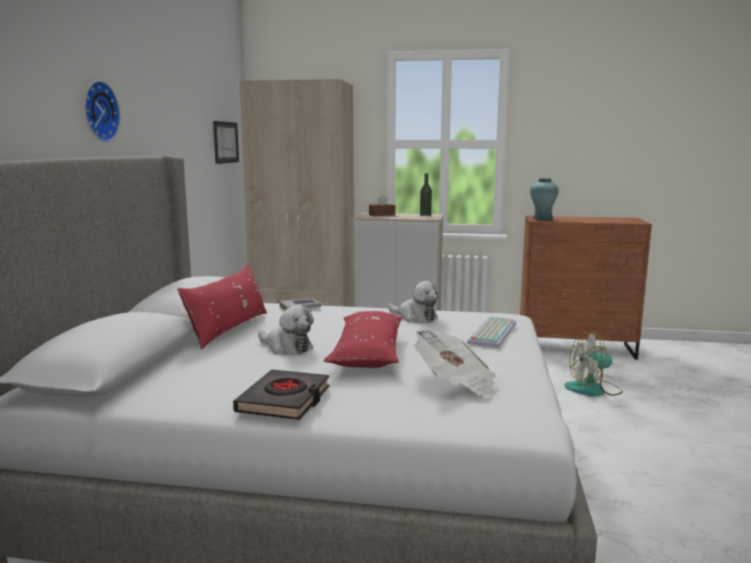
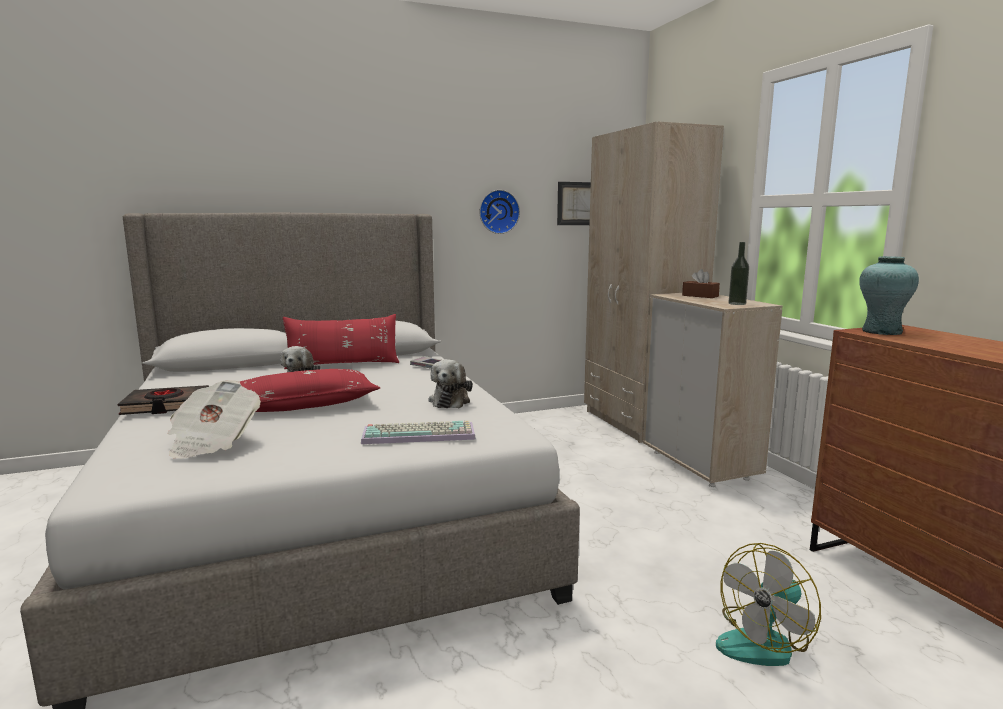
camera: 60 degrees right, 0 degrees up
wall clock [84,81,120,142] -> wall clock moved to [479,190,520,234]
fan [564,331,623,397] -> fan turned 90 degrees counterclockwise [716,543,821,666]

